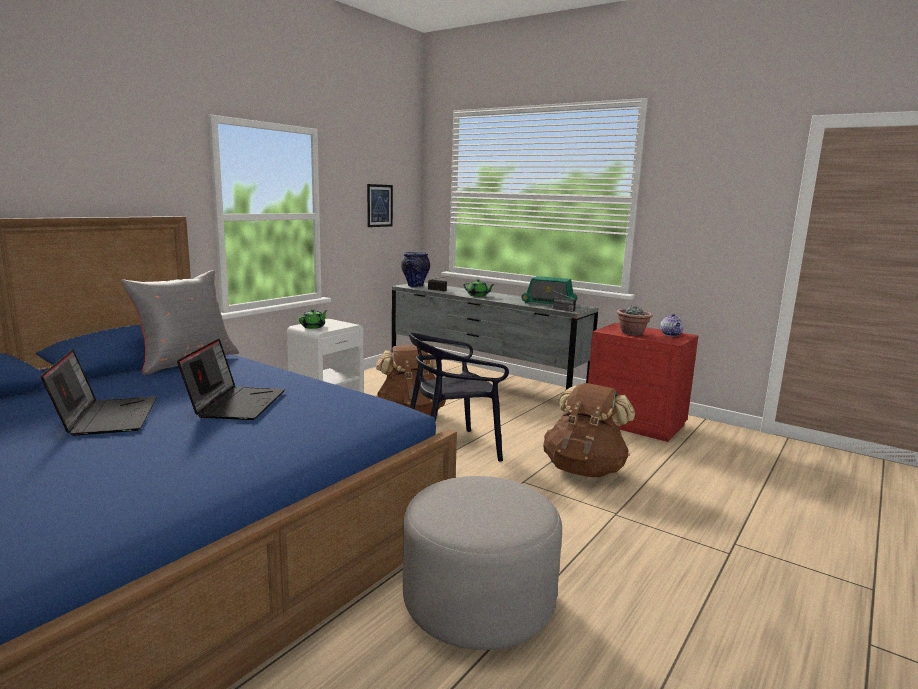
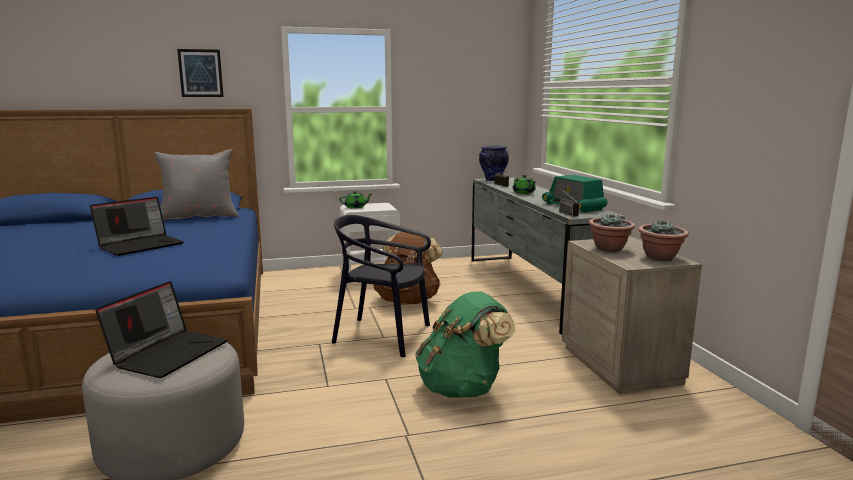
camera: 40 degrees right, 0 degrees up
laptop [40,349,157,436] -> laptop moved to [95,281,228,378]
picture [367,184,393,227] -> picture moved to [177,49,224,97]
brown backpack [543,383,635,477] -> green backpack [415,291,516,398]
red nightstand [588,323,698,442] -> beige nightstand [562,237,702,394]
teapot [660,314,684,336] -> potted plant [638,220,689,261]

